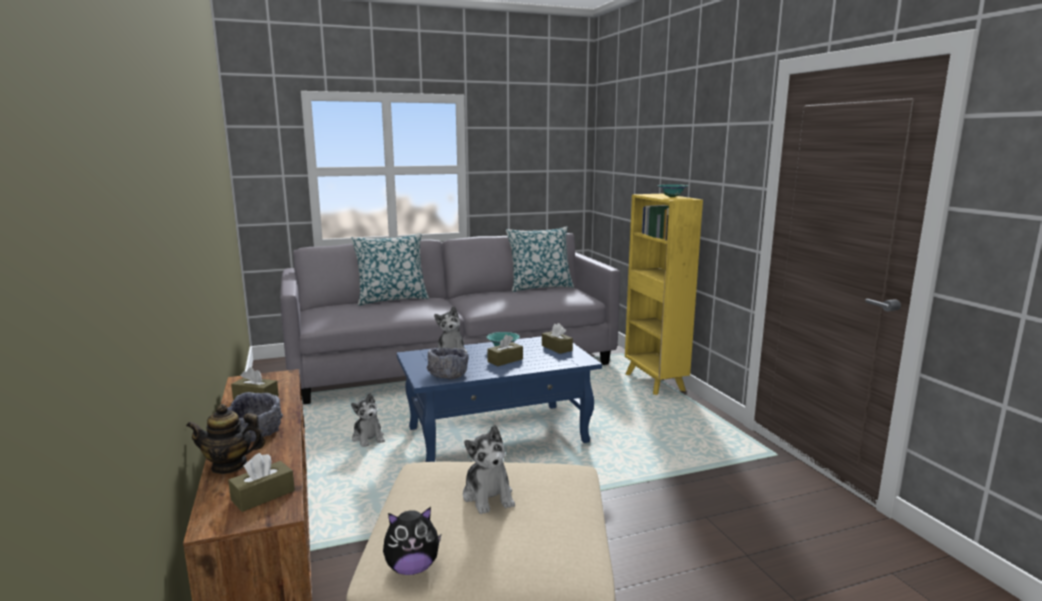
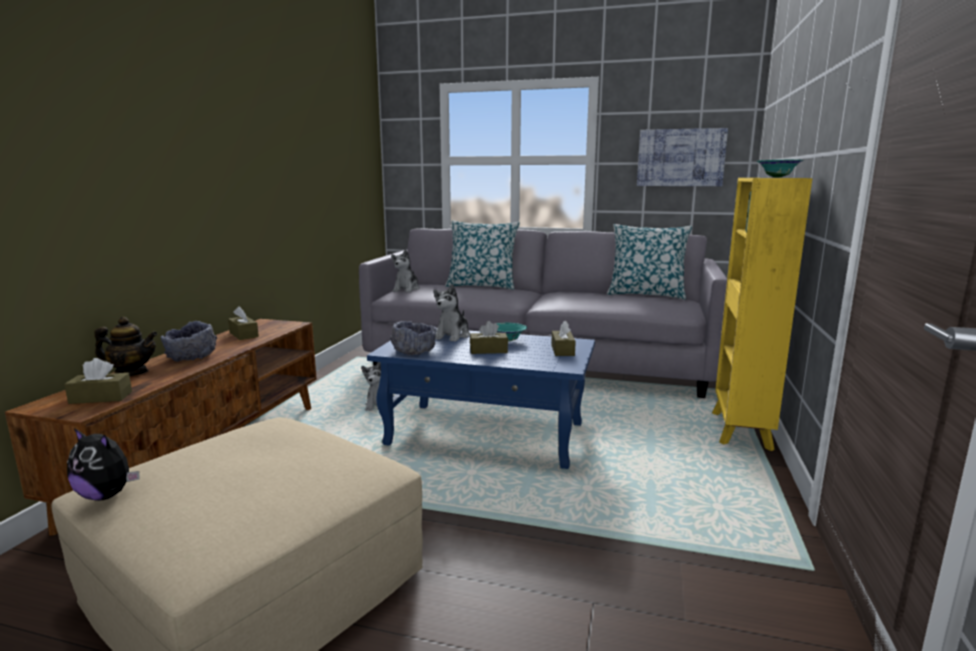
camera: 35 degrees right, 0 degrees up
teapot [186,404,265,474] -> teapot turned 150 degrees clockwise [94,317,158,376]
plush toy [463,425,515,514] -> plush toy moved to [391,249,420,293]
none -> picture [637,128,728,186]

